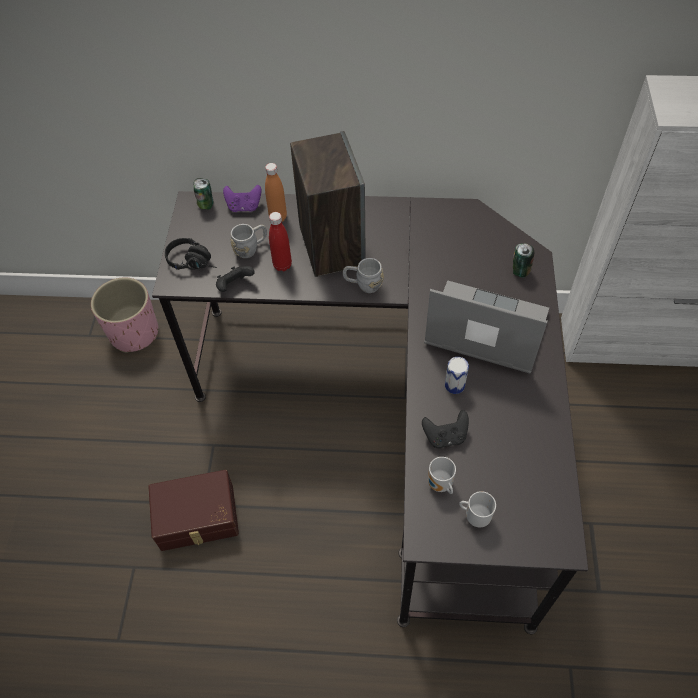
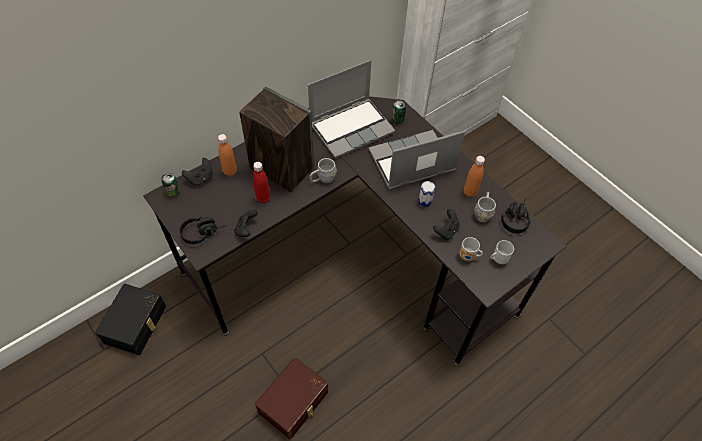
camera: 45 degrees left, 0 degrees up
pink planter [91,277,158,353] -> black storage box [95,284,166,355]
purple game controller [223,185,262,212] -> black game controller [182,158,213,186]
grey mug [230,224,267,258] -> grey mug moved to [474,192,496,222]
none -> laptop [308,60,395,159]
none -> orange bottle [464,156,485,197]
none -> black headphones [501,198,531,234]

